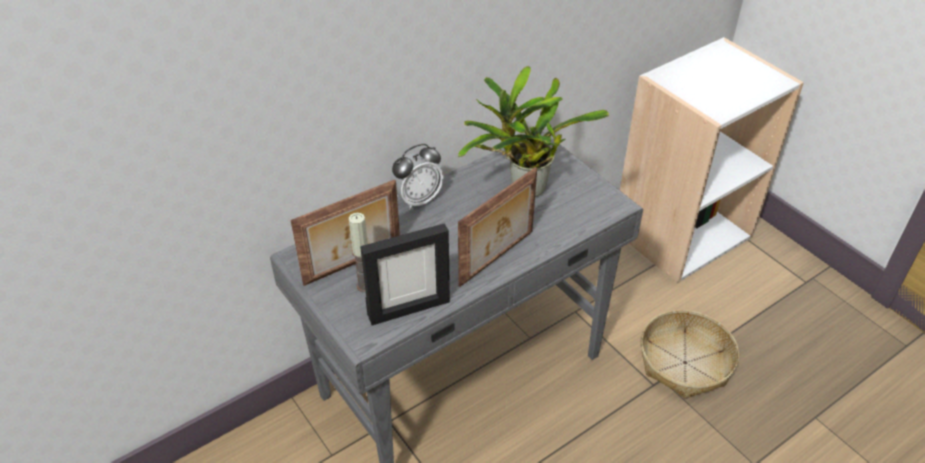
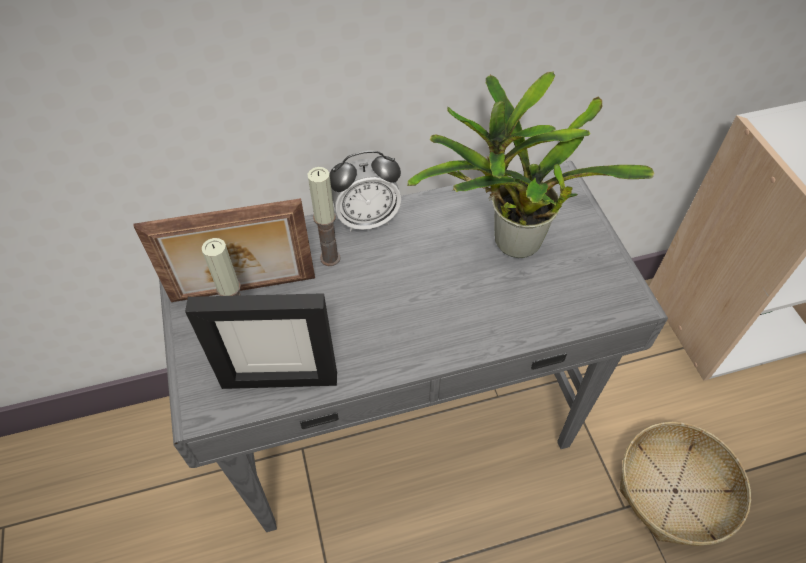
camera: 20 degrees right, 10 degrees up
picture frame [458,167,537,287] -> none
none -> candle [307,167,341,266]

